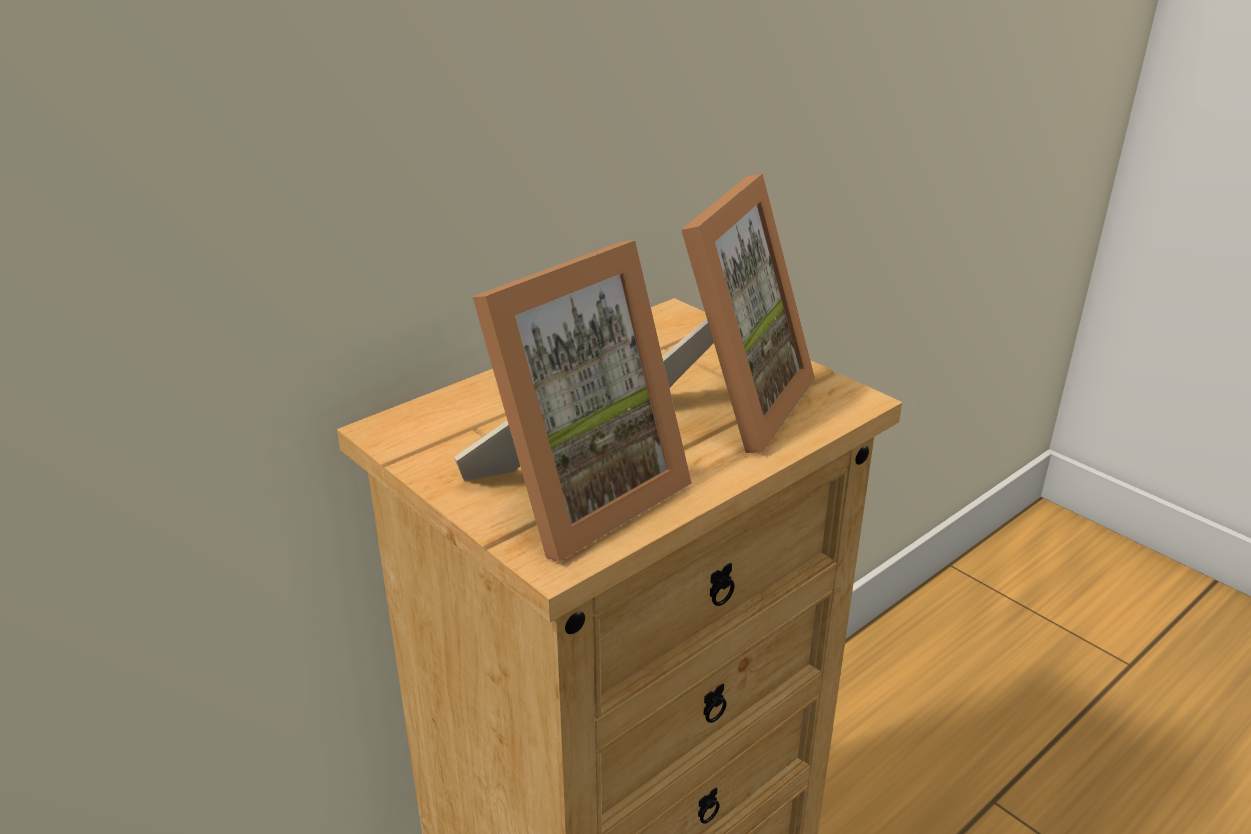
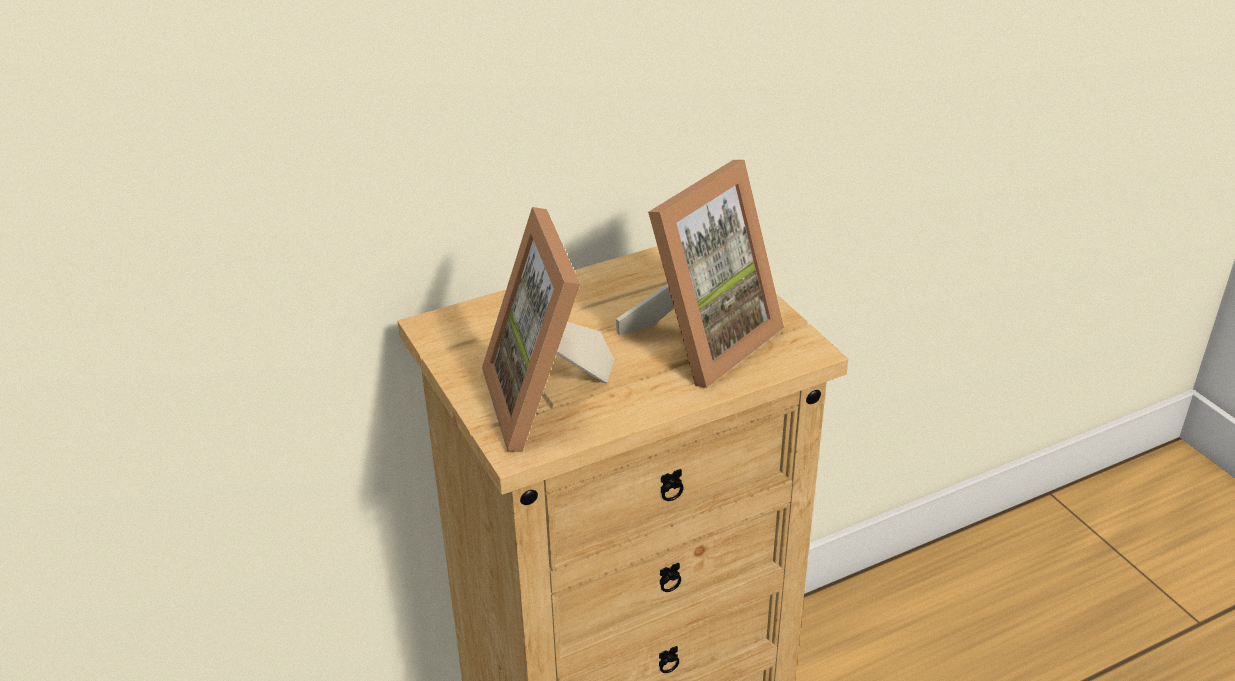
camera: 15 degrees right, 5 degrees up
picture frame [454,240,692,562] -> picture frame turned 105 degrees clockwise [482,207,614,452]

